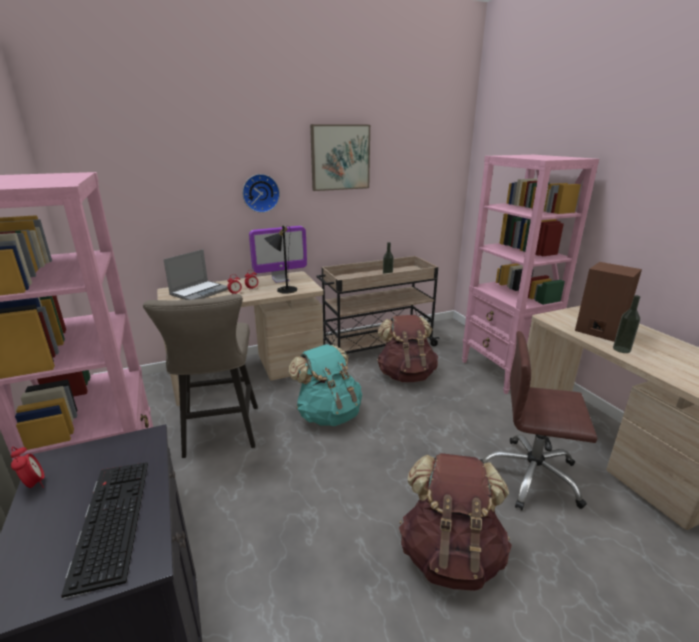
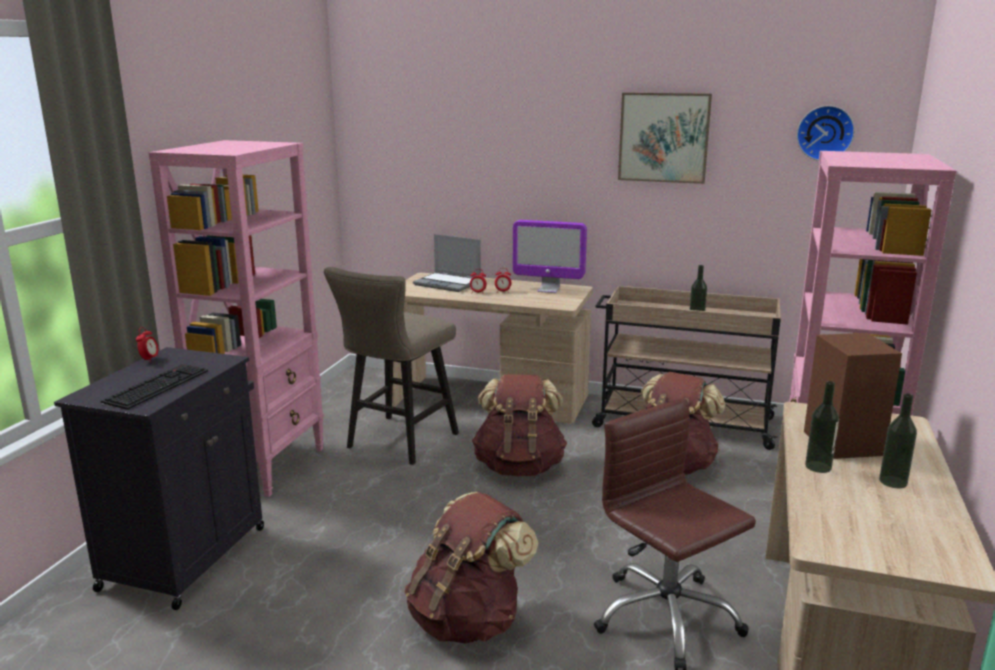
camera: 40 degrees right, 5 degrees down
laptop [163,249,228,300] -> laptop turned 45 degrees clockwise [413,234,481,292]
wall clock [242,174,280,213] -> wall clock moved to [797,105,855,161]
black table lamp [264,225,297,294] -> none
turquoise backpack [288,344,362,426] -> brown backpack [472,375,567,476]
none -> bottle [879,393,917,488]

